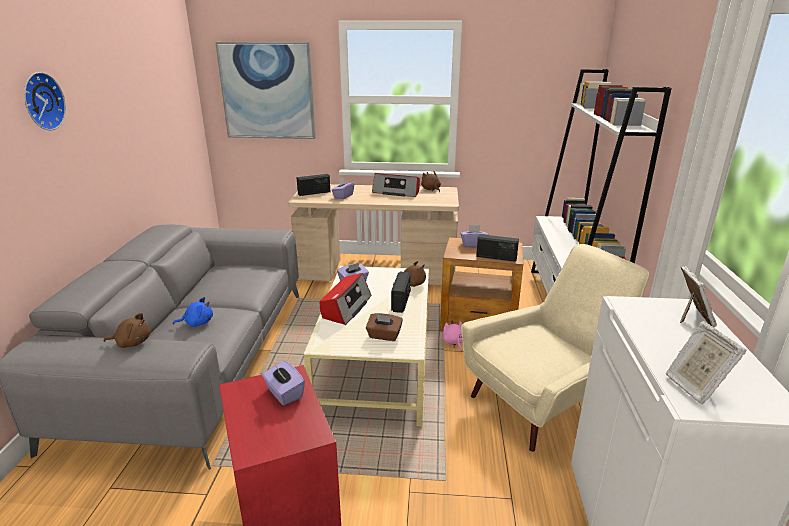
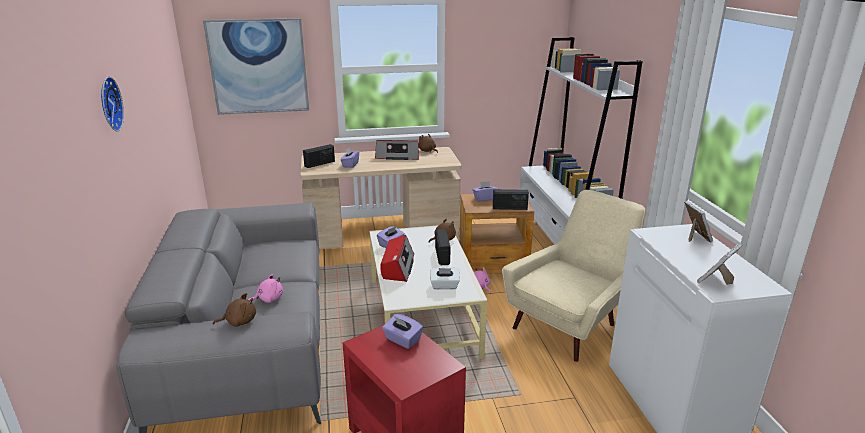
camera: 15 degrees left, 0 degrees up
blue plush toy [173,297,213,327] -> pink plush toy [248,274,283,303]
brown tissue box [366,313,403,341] -> white tissue box [430,267,460,290]
picture frame [665,321,747,405] -> picture frame turned 75 degrees clockwise [697,244,742,285]

